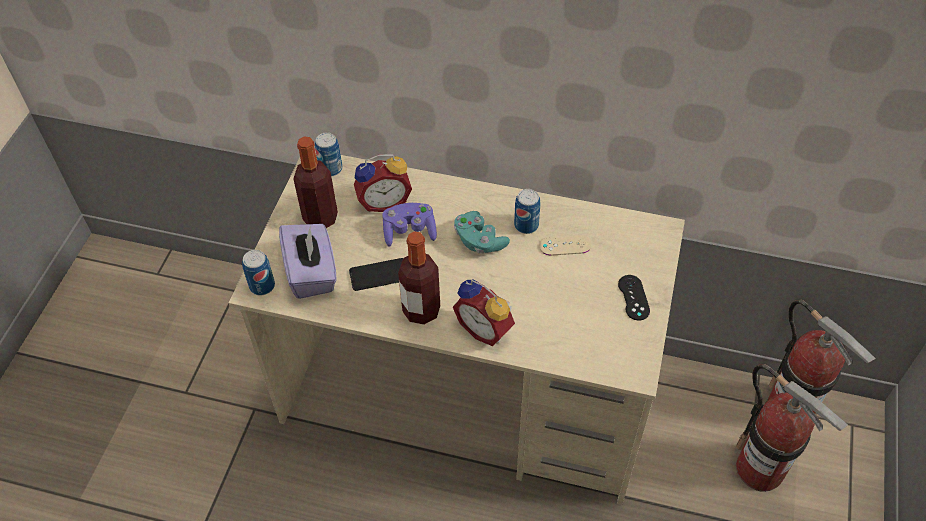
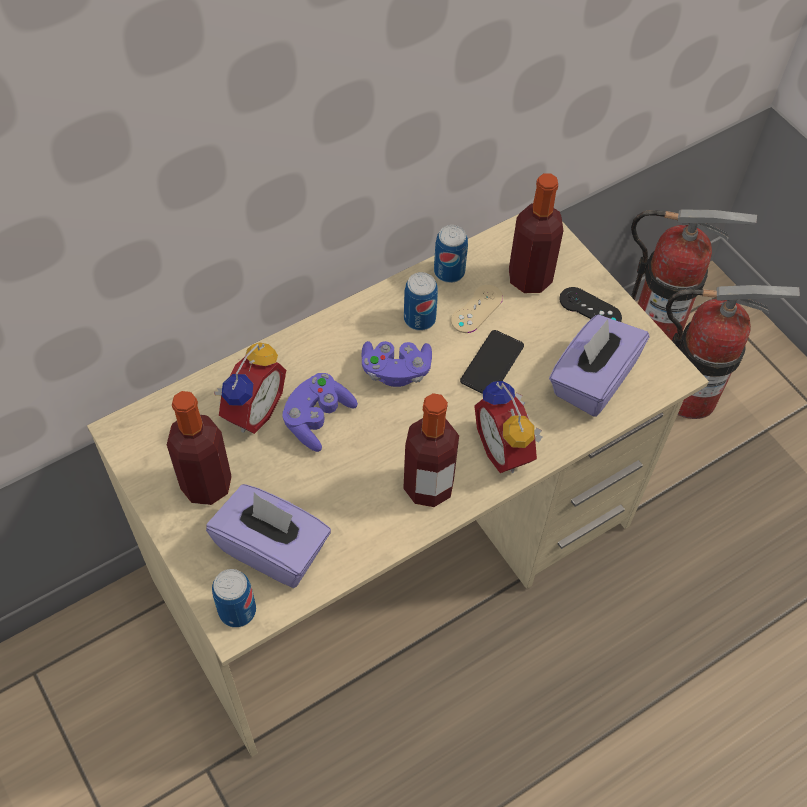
camera: 50 degrees left, 5 degrees up
can [315,133,343,177] -> can moved to [434,225,468,283]
phone [349,258,403,291] -> phone moved to [460,330,524,394]
alarm clock [453,280,515,346] -> alarm clock turned 75 degrees clockwise [474,381,543,473]
turquoise game controller [454,211,510,254] -> purple game controller [362,341,432,387]
none -> bottle [509,173,563,293]
none -> purple tissue box [549,314,649,417]

